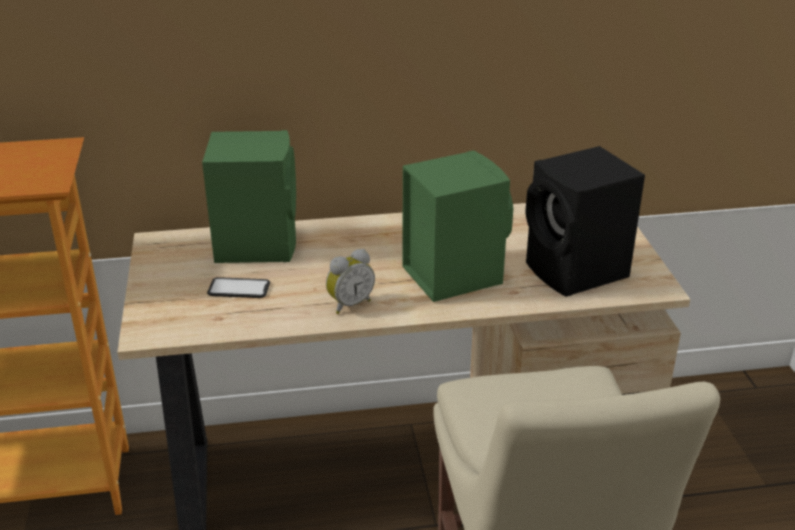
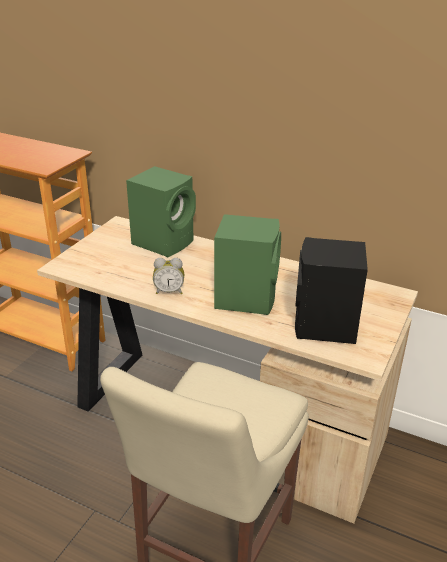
camera: 35 degrees right, 0 degrees up
phone [207,277,270,298] -> none

